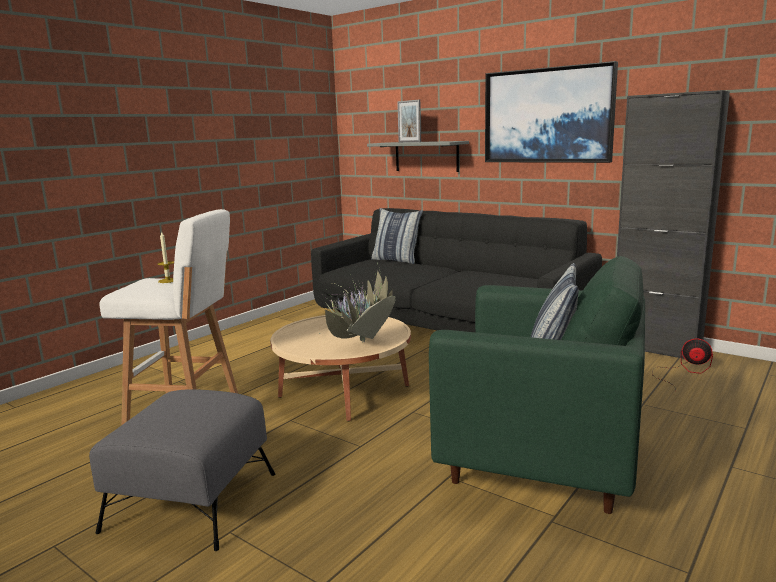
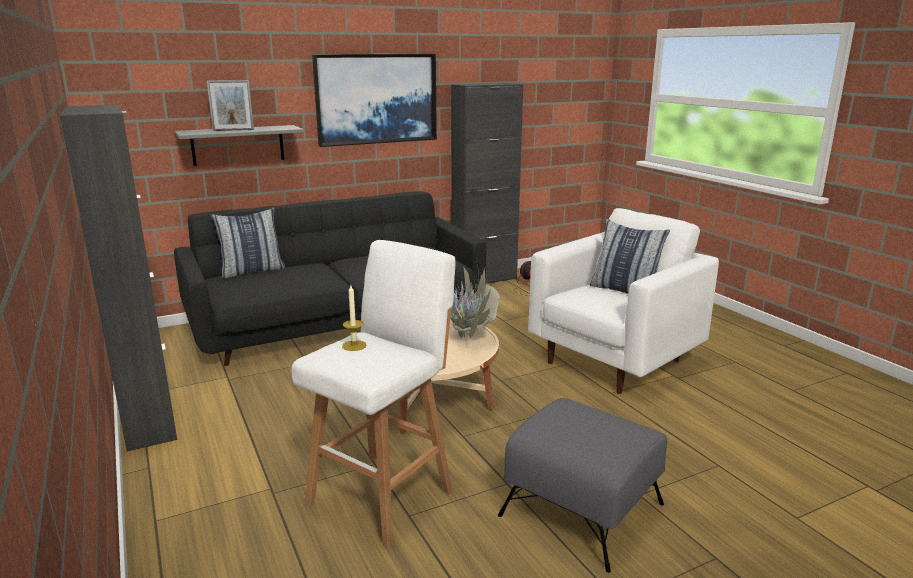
camera: 65 degrees left, 5 degrees up
green armchair [429,256,645,514] -> white armchair [528,208,719,394]
none -> black cabinet [60,105,177,452]

